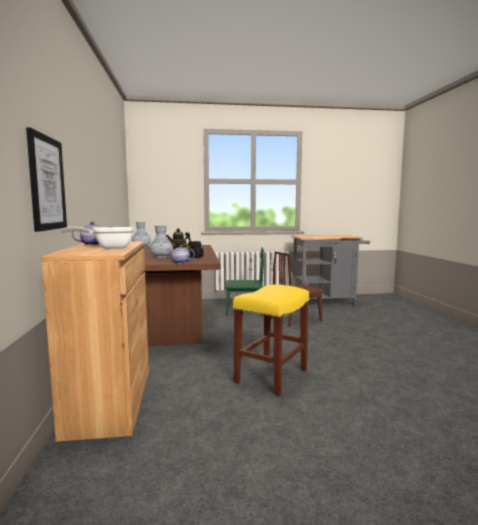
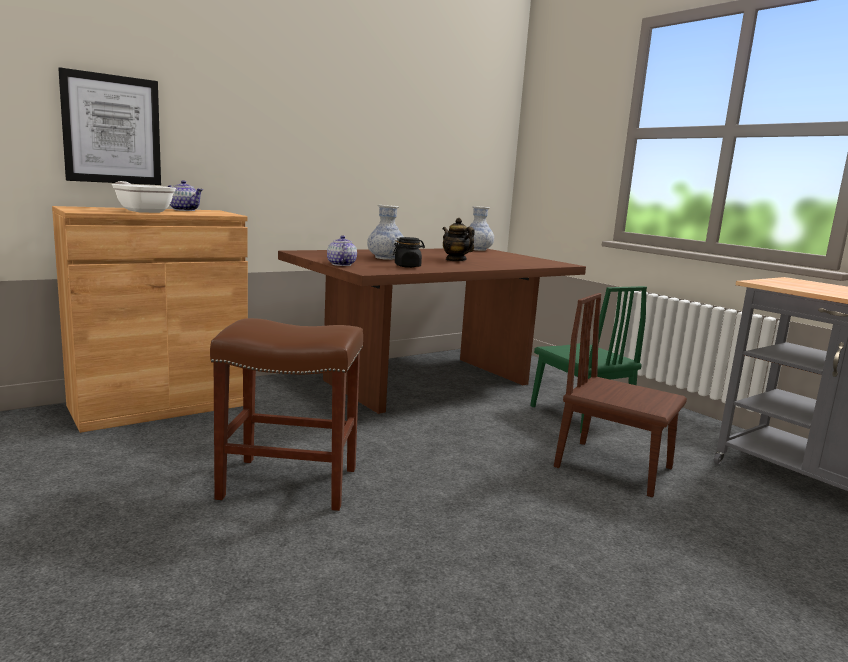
camera: 60 degrees right, 5 degrees up
yellow stool [233,285,309,396] -> brown stool [210,318,363,511]

